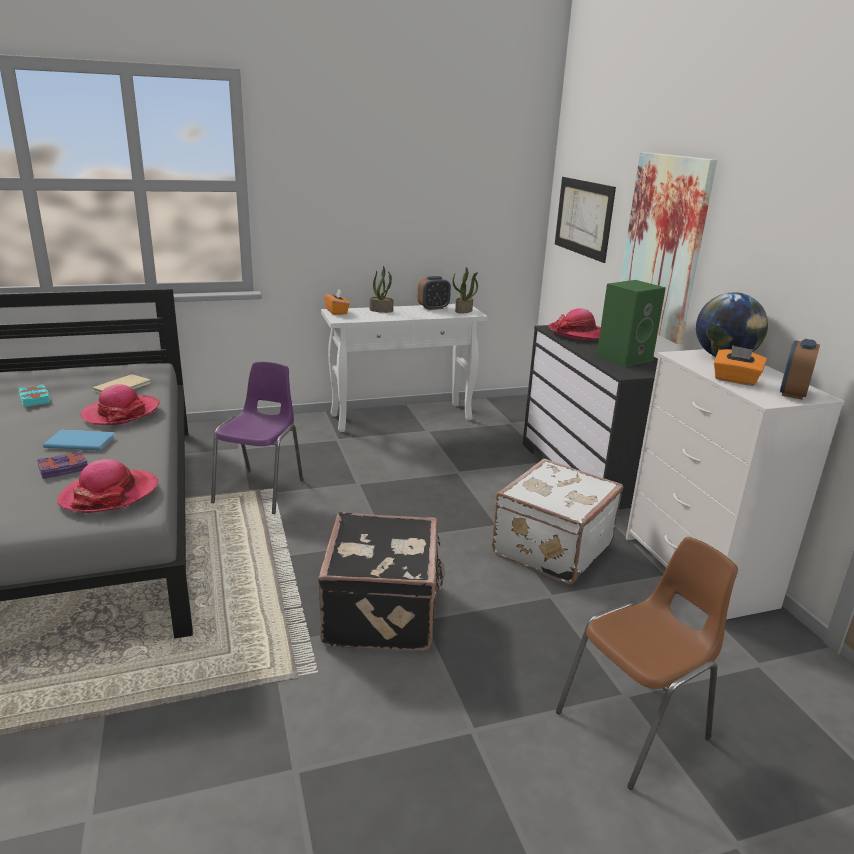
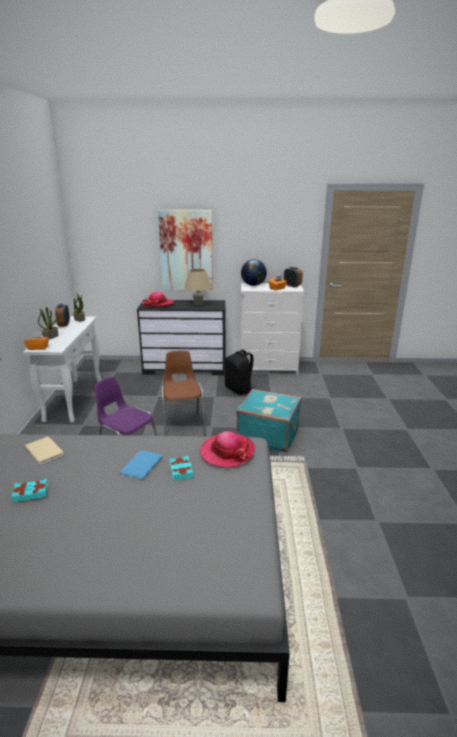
camera: 70 degrees left, 0 degrees up
purple book [37,450,88,479] -> turquoise book [169,456,193,481]
hat [80,384,160,425] -> none
black suitcase [318,512,445,651] -> turquoise suitcase [236,389,302,452]
white suitcase [492,459,623,585] -> black backpack [224,349,256,395]
picture [555,177,616,263] -> none
brown chair [556,537,738,790] -> brown chair moved to [161,350,206,436]
green speaker [597,280,666,367] -> beige table lamp [185,268,212,305]

